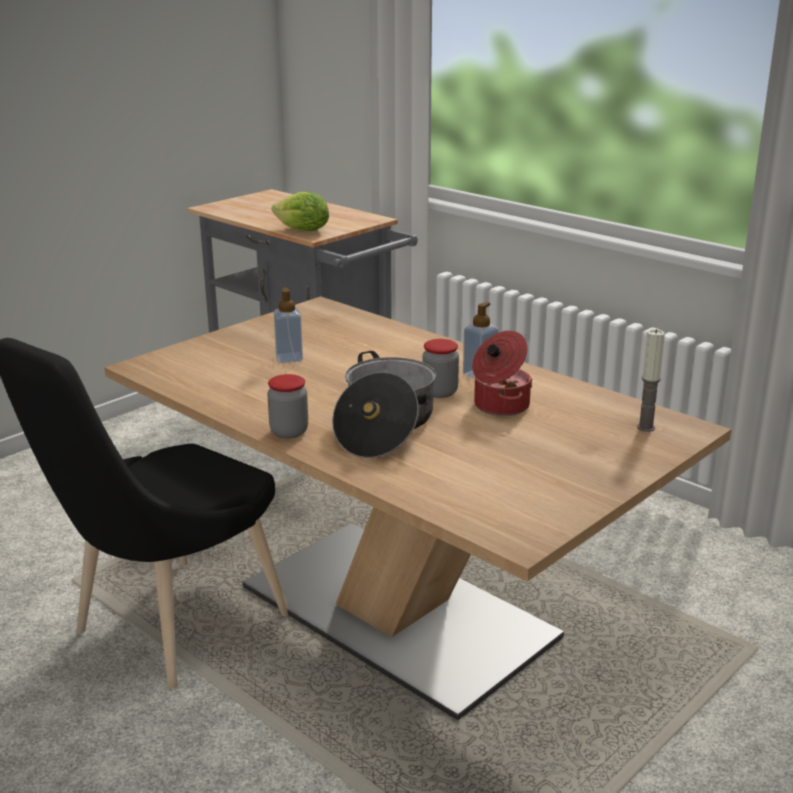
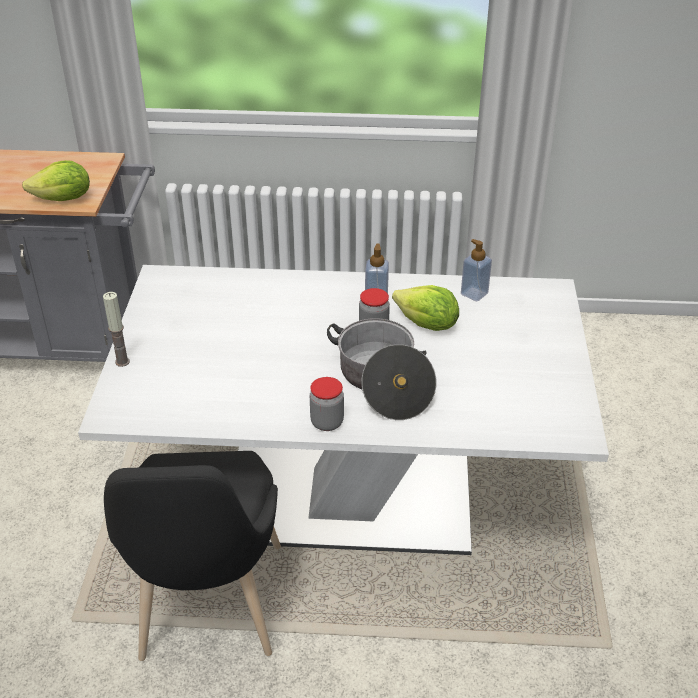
camera: 40 degrees left, 15 degrees up
brown dining table [104,296,732,720] -> white dining table [78,265,609,555]
soap dispenser [274,287,303,363] -> soap dispenser moved to [461,239,492,301]
cooking pot [472,331,532,416] -> lettuce [392,285,459,331]
candle [637,329,665,432] -> candle moved to [103,292,130,367]

